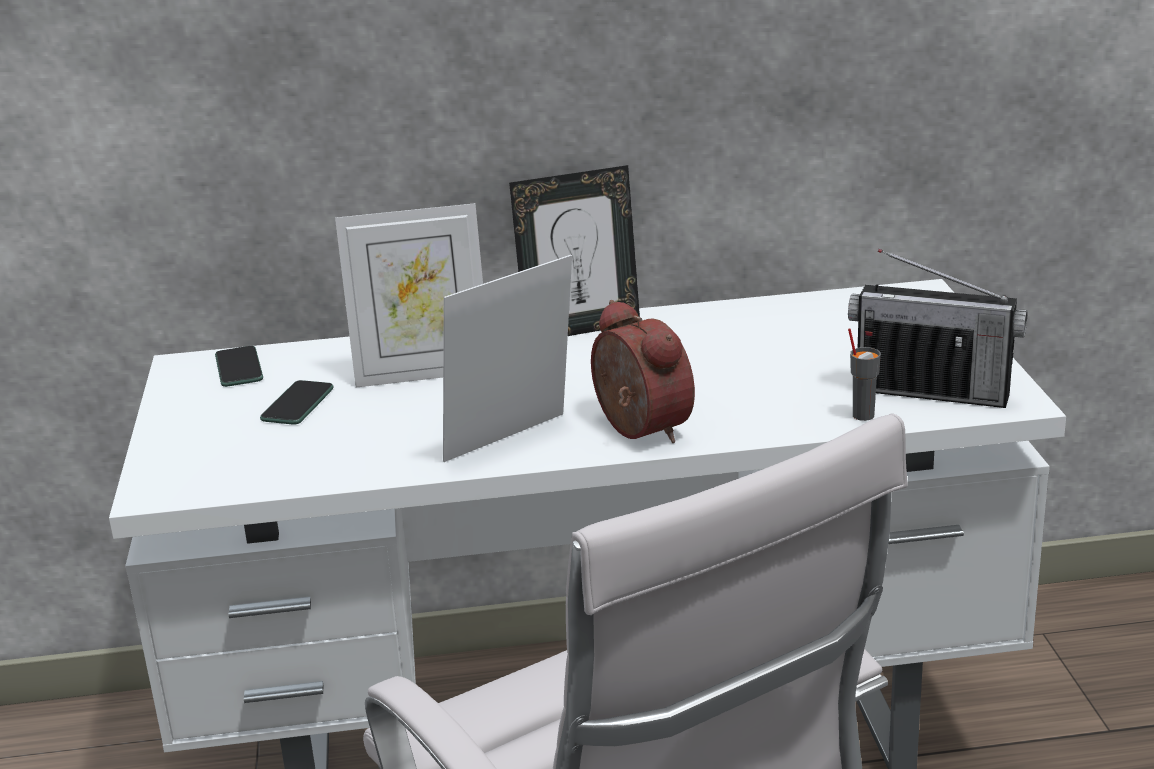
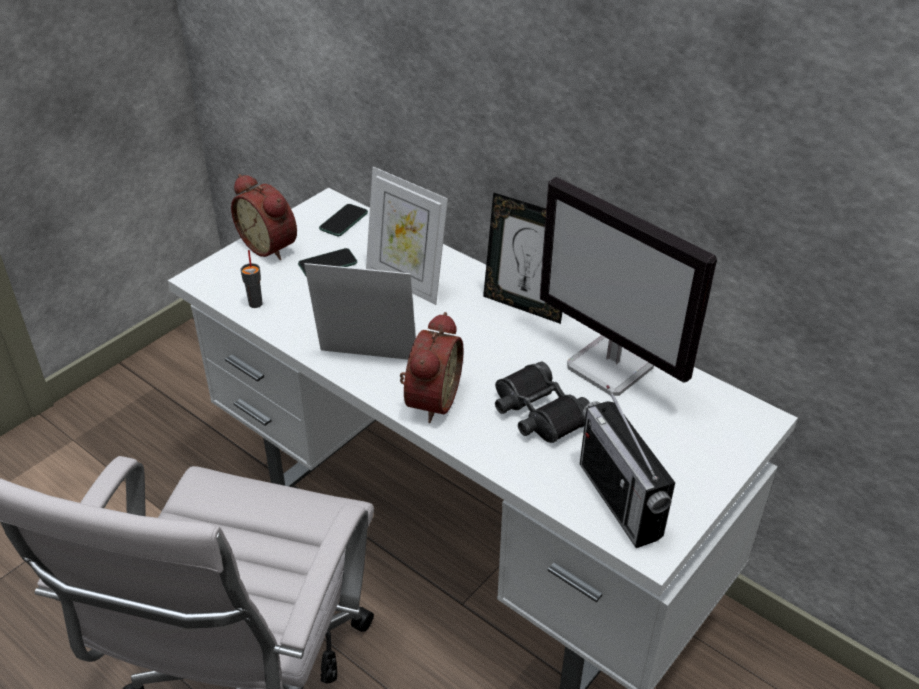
camera: 45 degrees right, 15 degrees up
grey cup [848,328,881,421] -> grey cup moved to [241,250,263,308]
none -> alarm clock [231,174,297,260]
none -> black binoculars [495,362,590,443]
none -> monitor [540,177,717,396]

